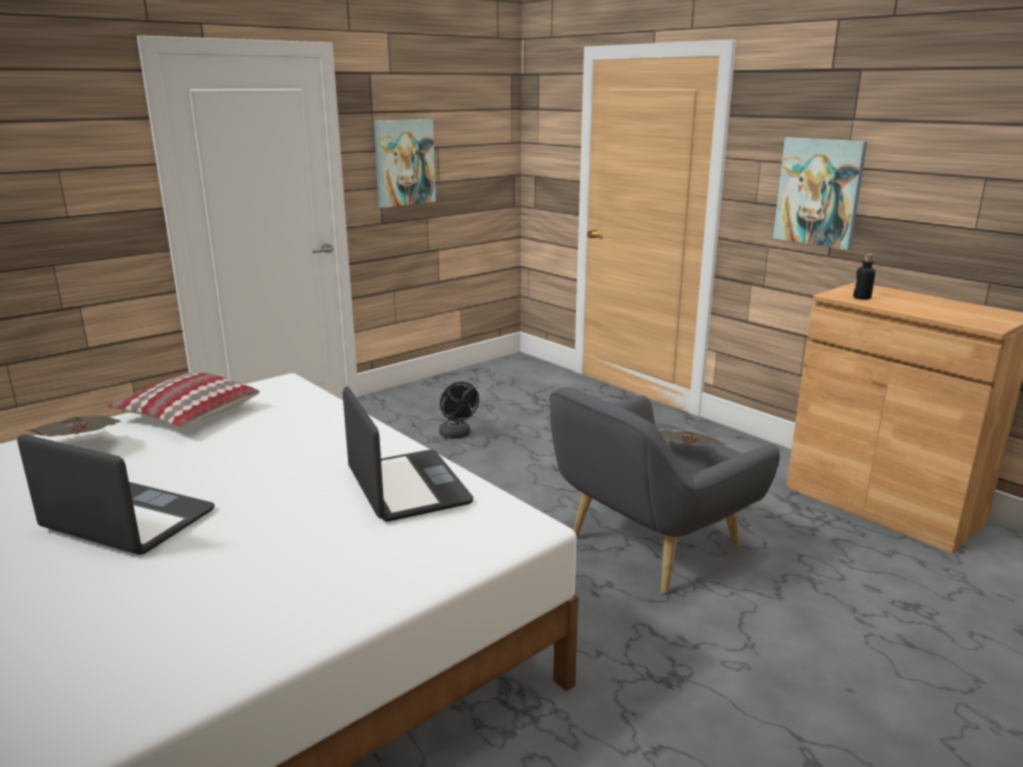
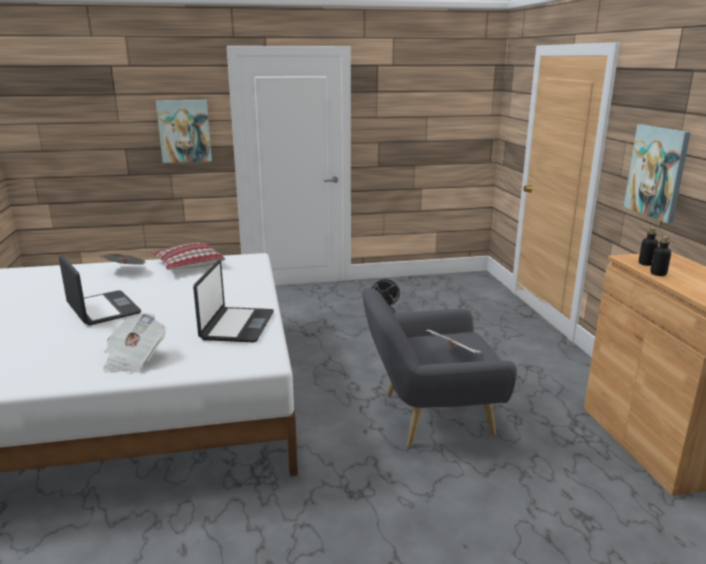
camera: 30 degrees right, 0 degrees up
picture [374,119,436,208] -> picture moved to [156,100,212,163]
none -> newspaper [103,313,166,373]
none -> bottle [650,236,671,276]

